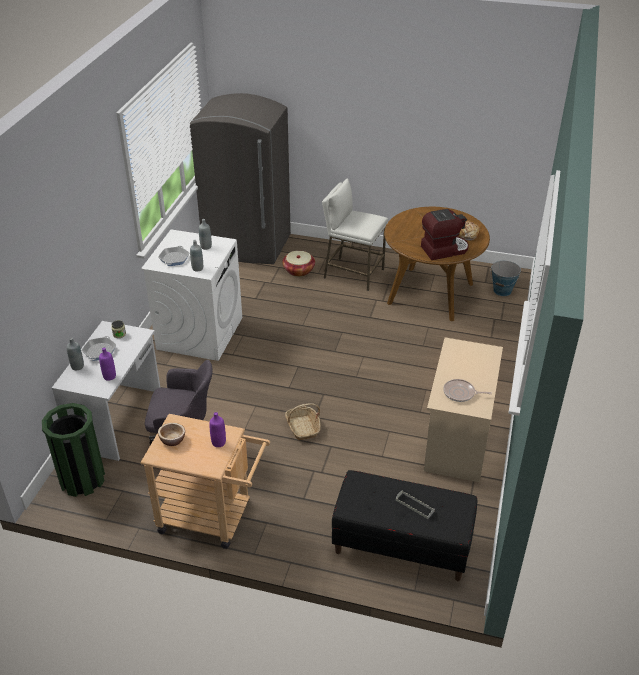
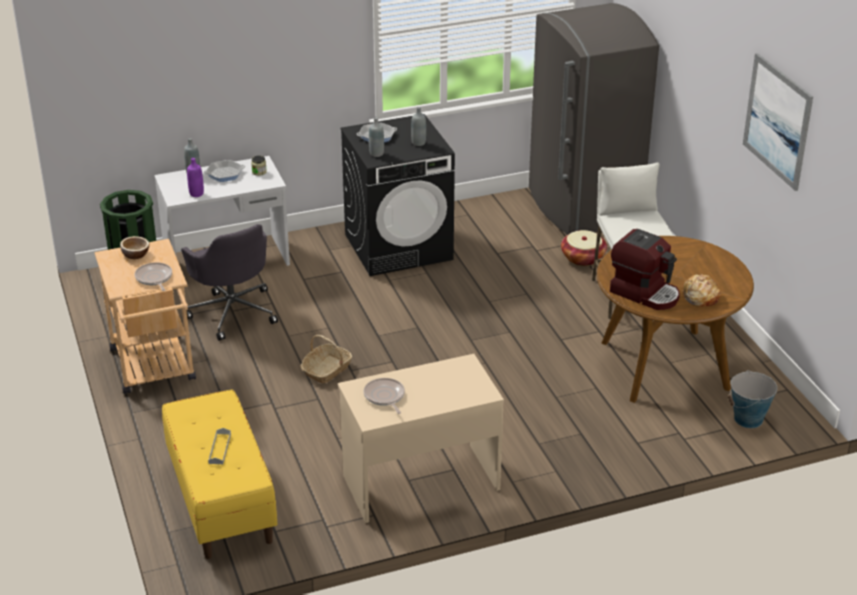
camera: 55 degrees right, 5 degrees down
white washing machine [141,229,242,361] -> black washing machine [340,114,455,276]
purple bottle [209,412,226,447] -> frying pan [135,262,172,291]
black bench [332,470,477,581] -> yellow bench [162,390,278,559]
none -> picture [743,53,813,191]

